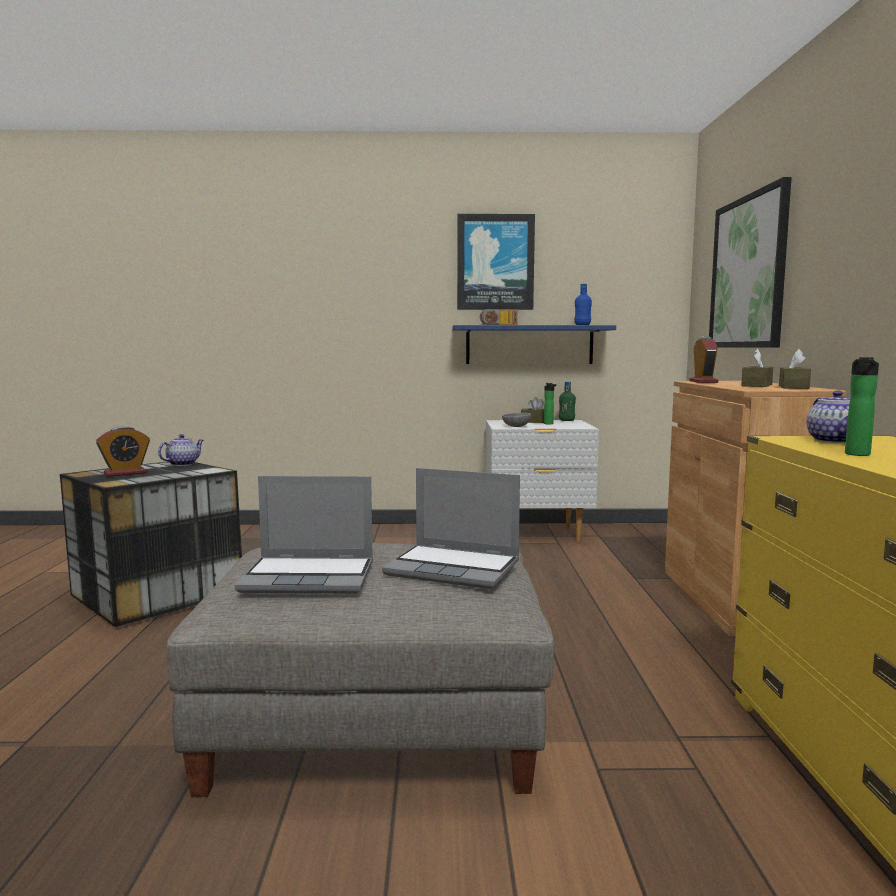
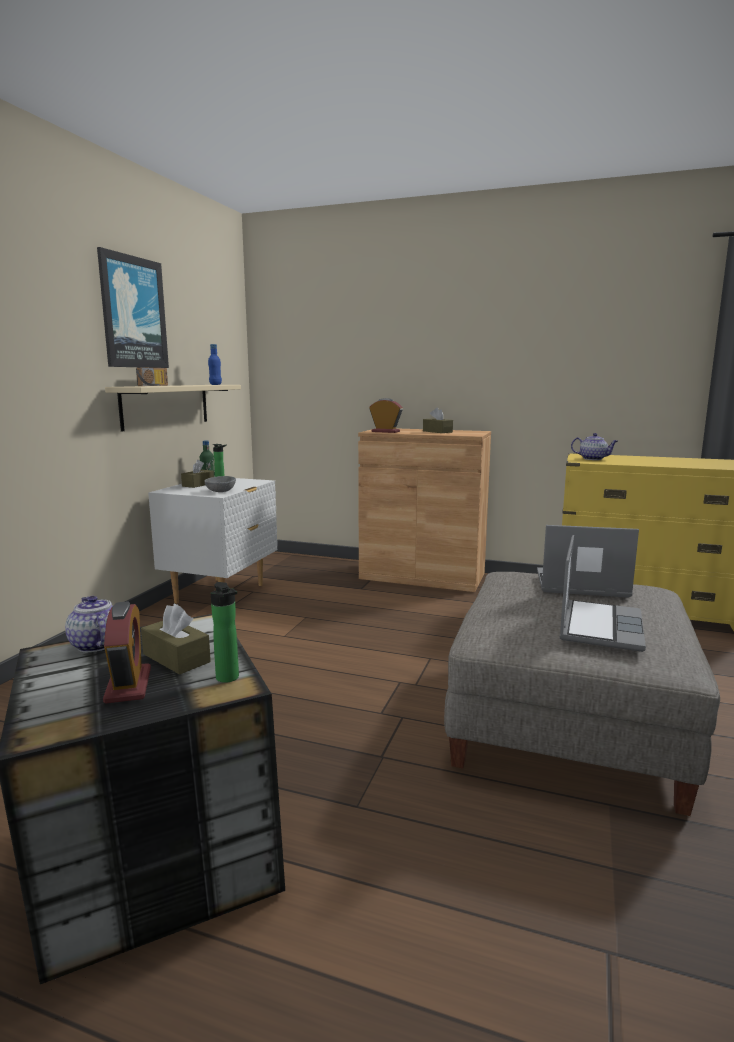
camera: 70 degrees left, 5 degrees up
laptop [382,468,520,589] -> laptop turned 120 degrees counterclockwise [537,525,639,598]
blue shelf [452,325,616,364] -> beige shelf [105,385,241,432]
picture [709,177,791,347] -> none
brown tissue box [779,349,811,389] -> brown tissue box moved to [141,604,211,675]
bottle [845,357,879,456] -> bottle moved to [211,582,239,683]

